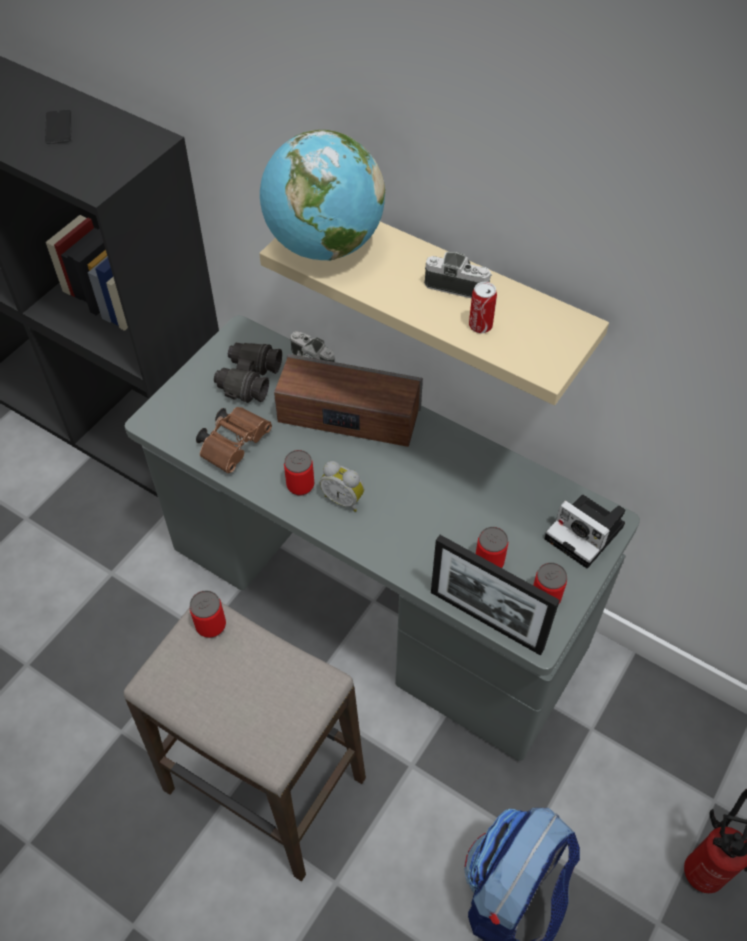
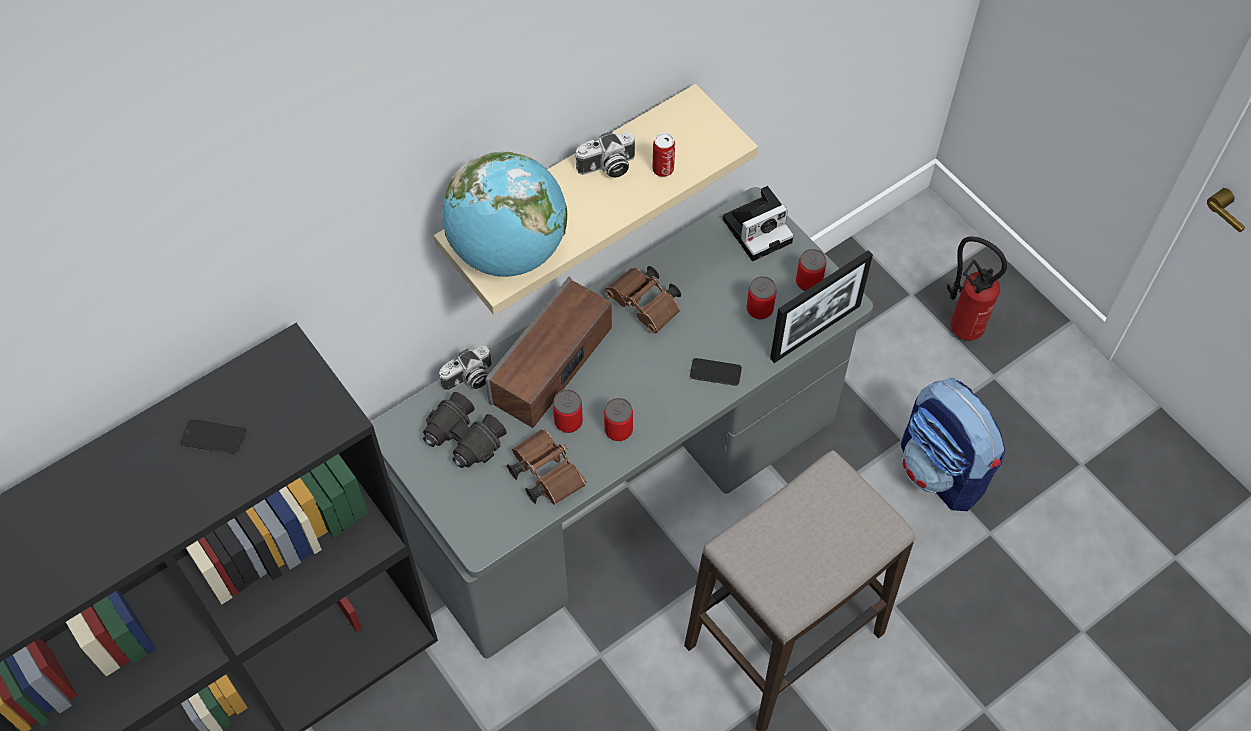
camera: 70 degrees left, 5 degrees up
can [190,590,226,638] -> can moved to [553,390,583,433]
alarm clock [320,461,364,512] -> none
camera [424,252,492,299] -> camera turned 150 degrees counterclockwise [575,131,635,178]
none -> brown binoculars [605,266,681,333]
none -> phone [690,358,742,386]

